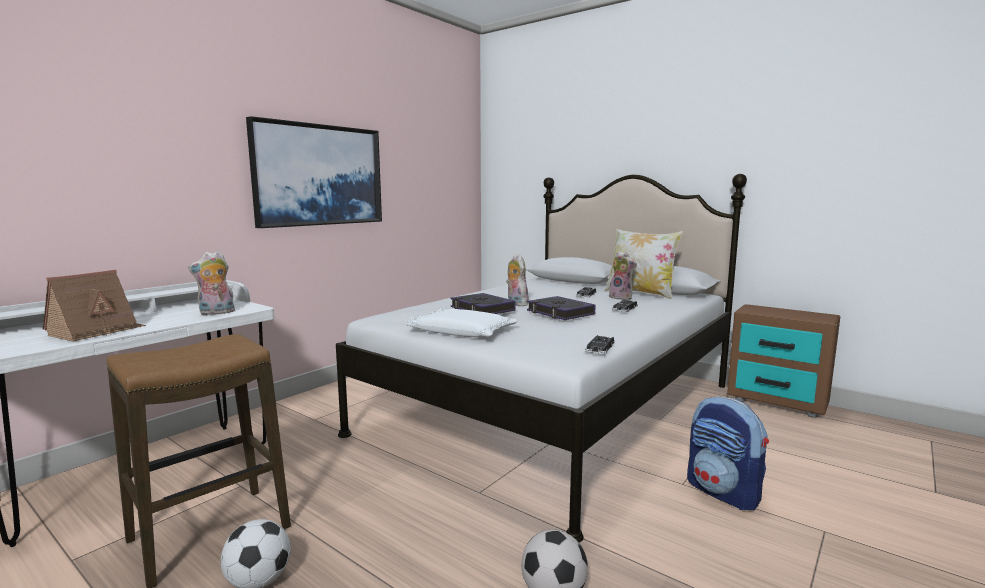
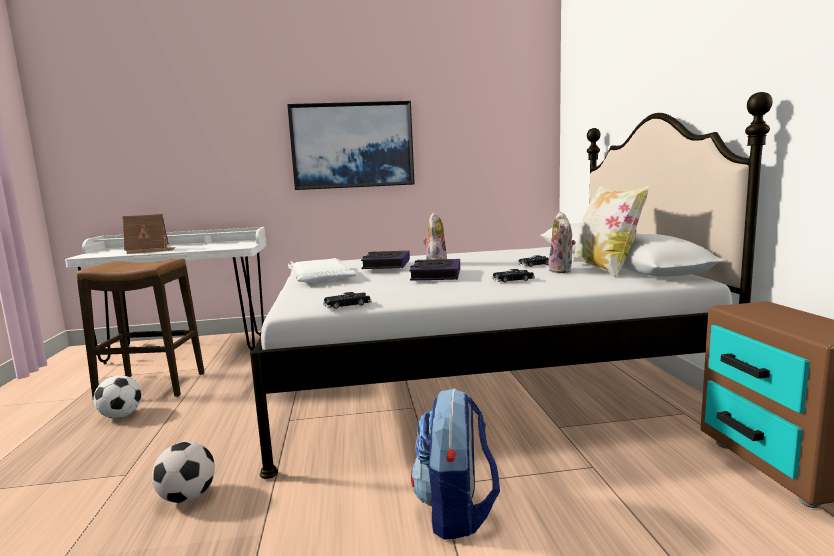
camera: 45 degrees right, 0 degrees up
plush toy [188,251,235,315] -> none

